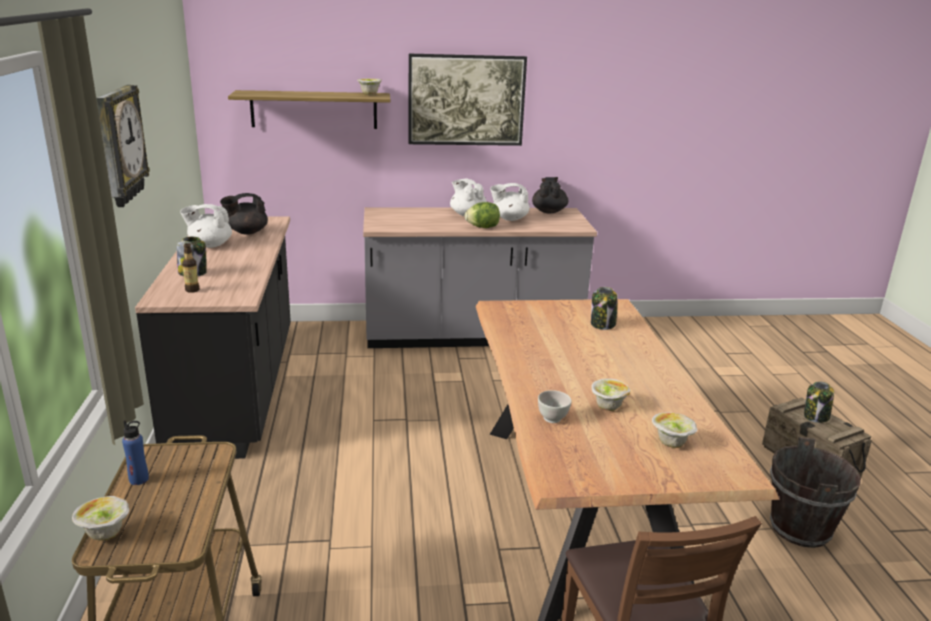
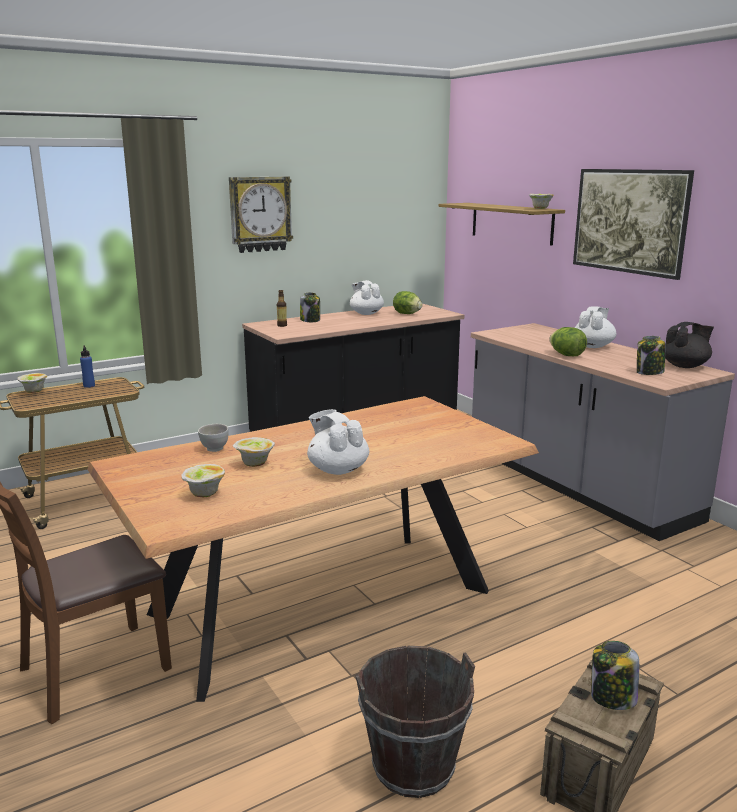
camera: 65 degrees right, 5 degrees down
black teapot [220,193,268,235] -> lettuce [393,291,422,314]
white teapot [490,183,530,221] -> white teapot moved to [307,409,369,475]
jar [591,287,618,330] -> jar moved to [637,336,665,375]

